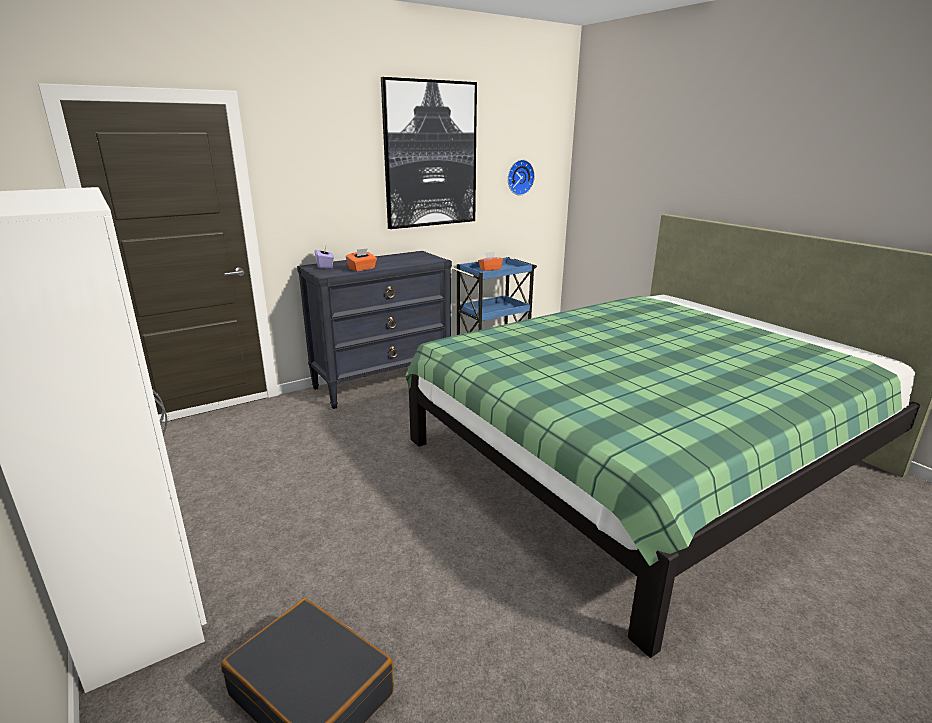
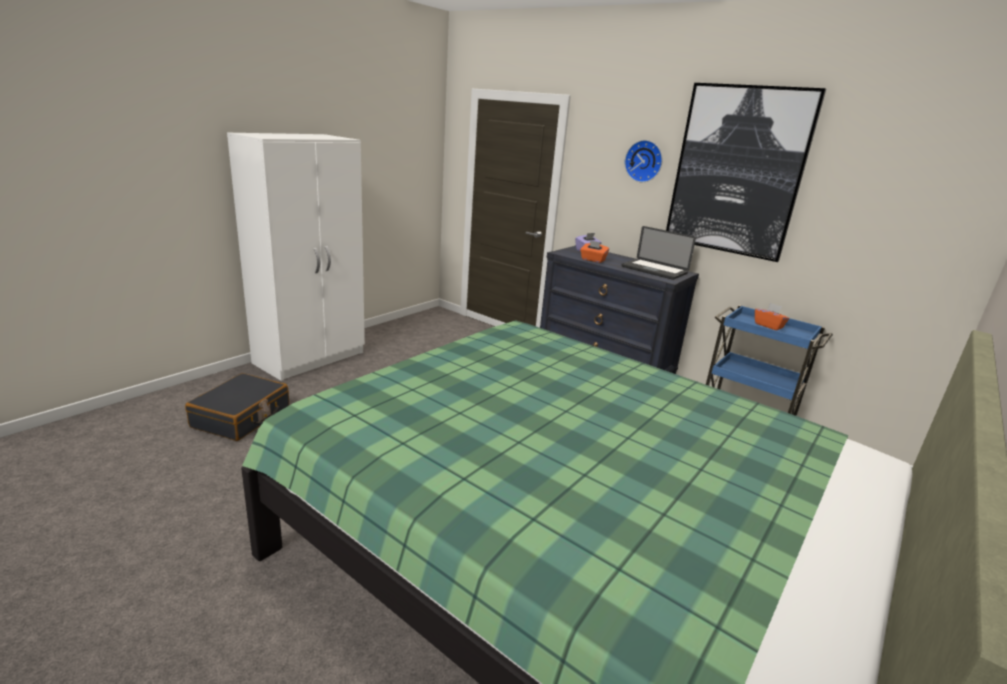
camera: 70 degrees right, 0 degrees up
wall clock [508,160,535,195] -> wall clock moved to [625,140,663,182]
none -> laptop [621,226,696,280]

